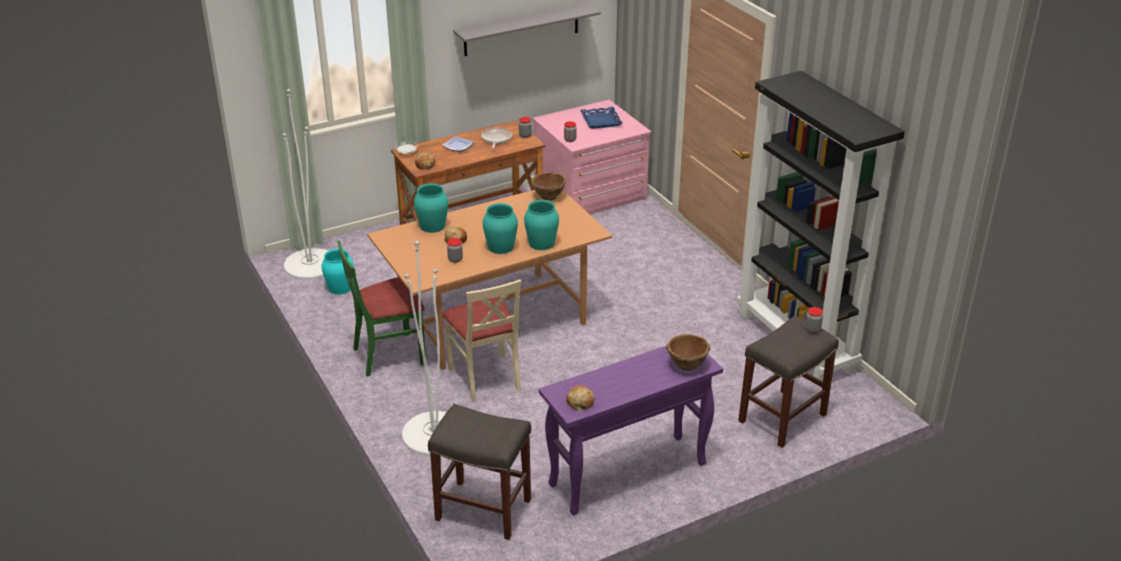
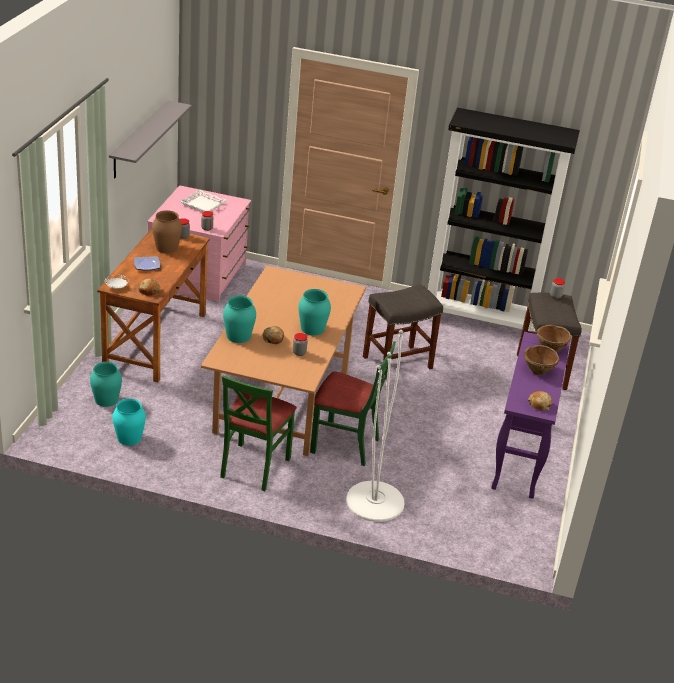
camera: 50 degrees left, 0 degrees up
white floor lamp [283,89,328,279] -> none
grey stool [428,404,531,540] -> grey stool moved to [363,284,443,380]
beige chair [443,280,521,403] -> green chair [310,341,396,466]
frying pan [481,127,512,149] -> brown vase [152,210,182,253]
turquoise vase [524,200,559,250] -> turquoise vase moved to [90,362,122,407]
brown bowl [531,172,566,200] -> brown bowl moved to [524,345,559,375]
blue tray [580,107,623,129] -> white tray [180,190,228,212]

